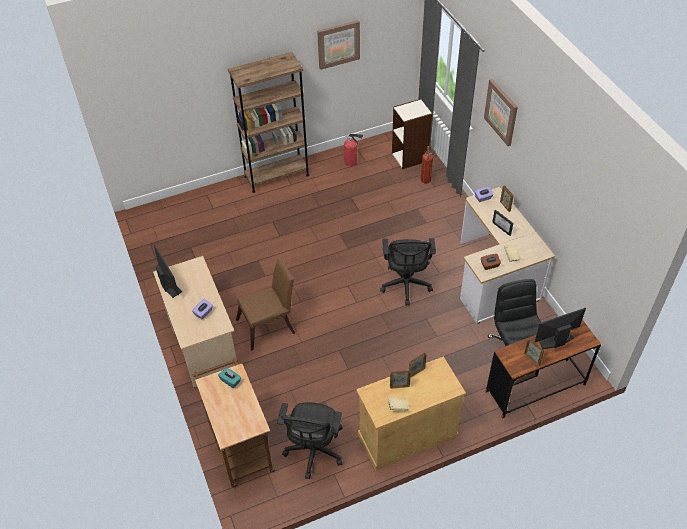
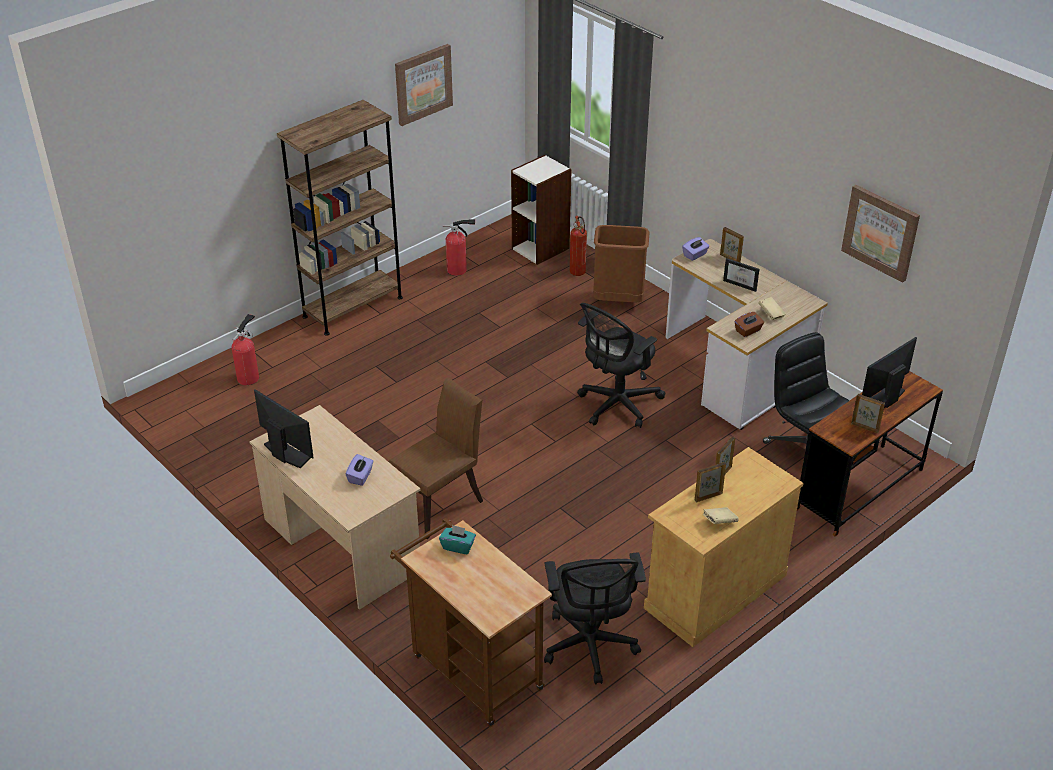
camera: 20 degrees left, 10 degrees down
black office chair [380,238,436,305] -> black office chair turned 60 degrees clockwise [577,303,665,428]
picture [484,79,518,146] -> picture moved to [841,185,920,283]
none -> fire extinguisher [232,314,259,385]
none -> brown trash can [593,225,650,302]

